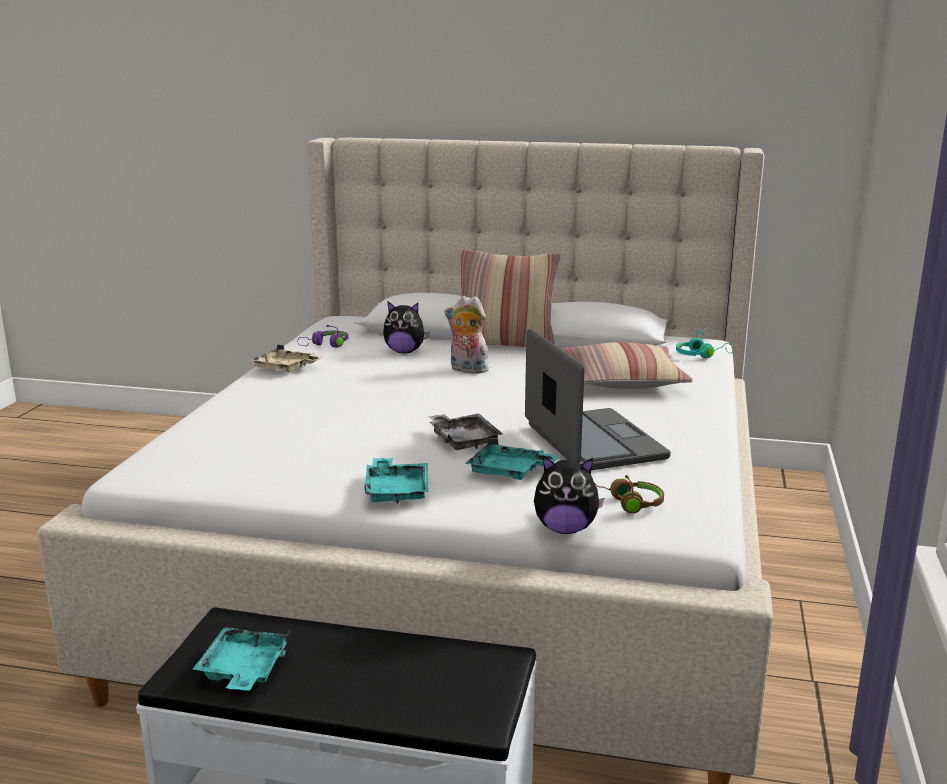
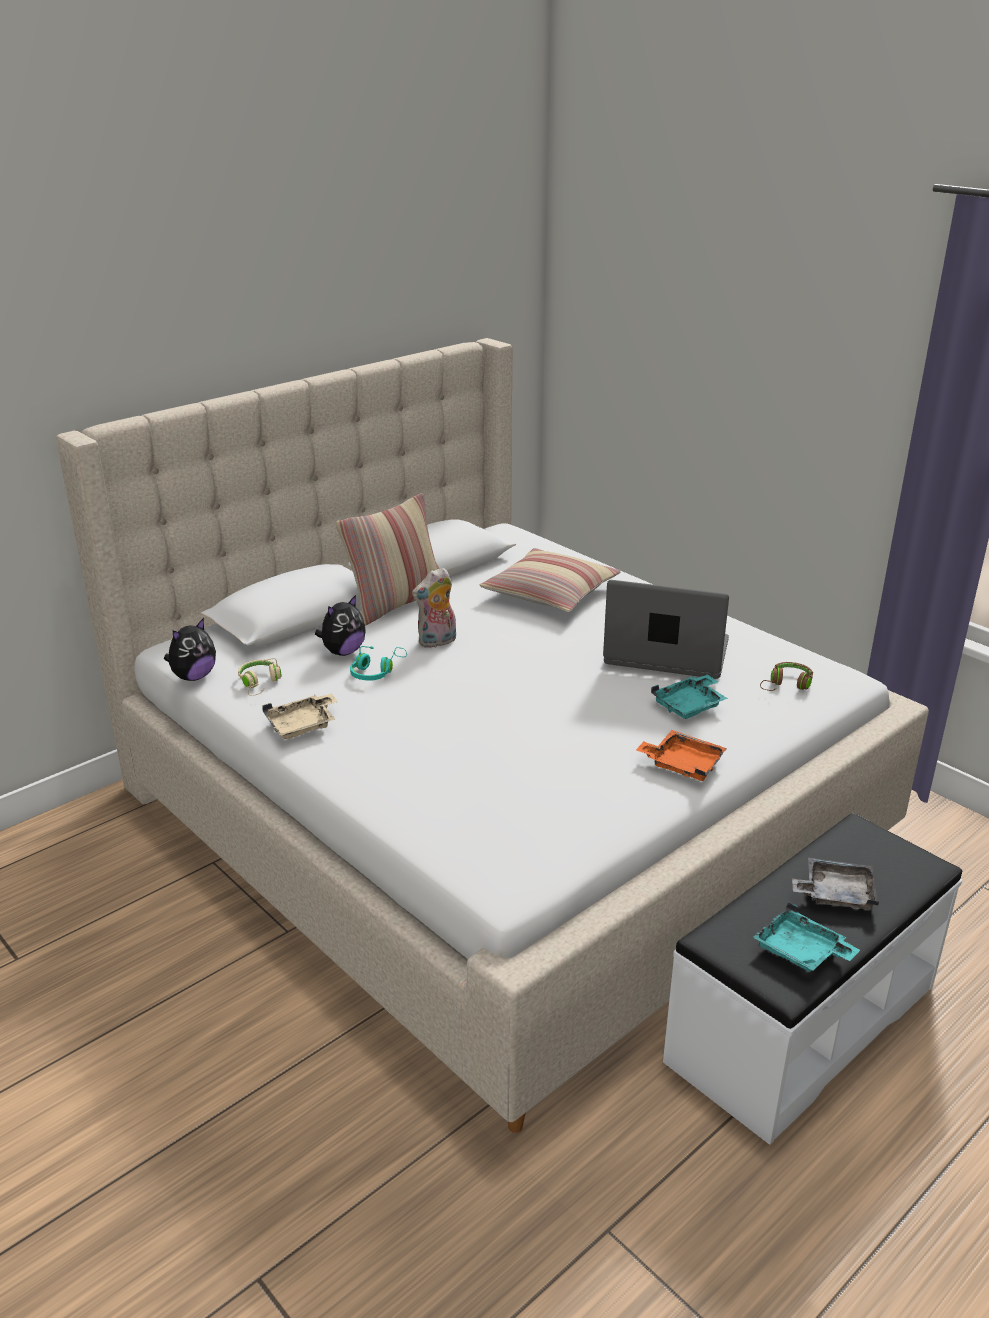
camera: 55 degrees left, 10 degrees up
purple headphones [297,325,348,348] -> beige headphones [238,658,281,696]
turquoise tray [364,458,429,504] -> orange tray [636,730,727,781]
grey tray [428,413,503,450] -> grey tray moved to [792,858,879,910]
plush toy [534,455,604,534] -> plush toy moved to [164,618,216,681]
turquoise headphones [676,331,733,358] -> turquoise headphones moved to [350,646,407,681]

